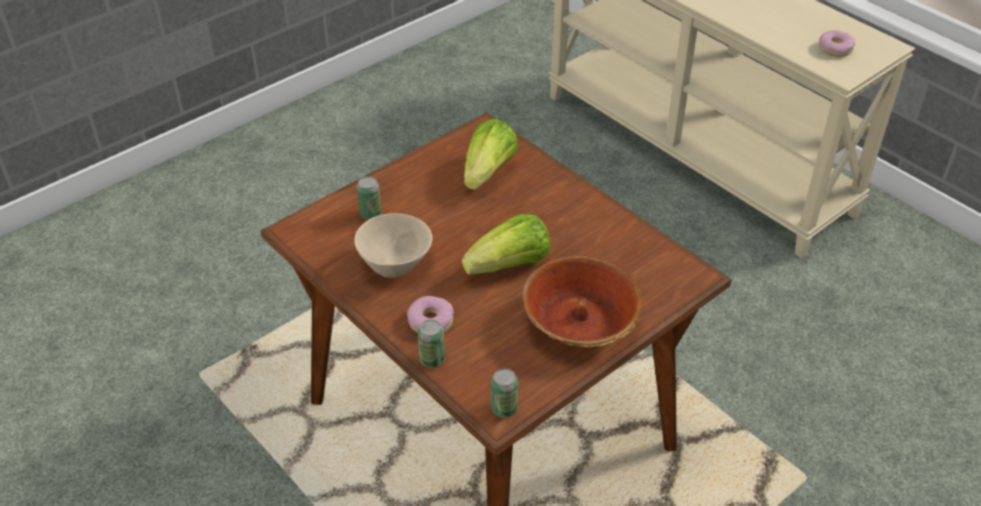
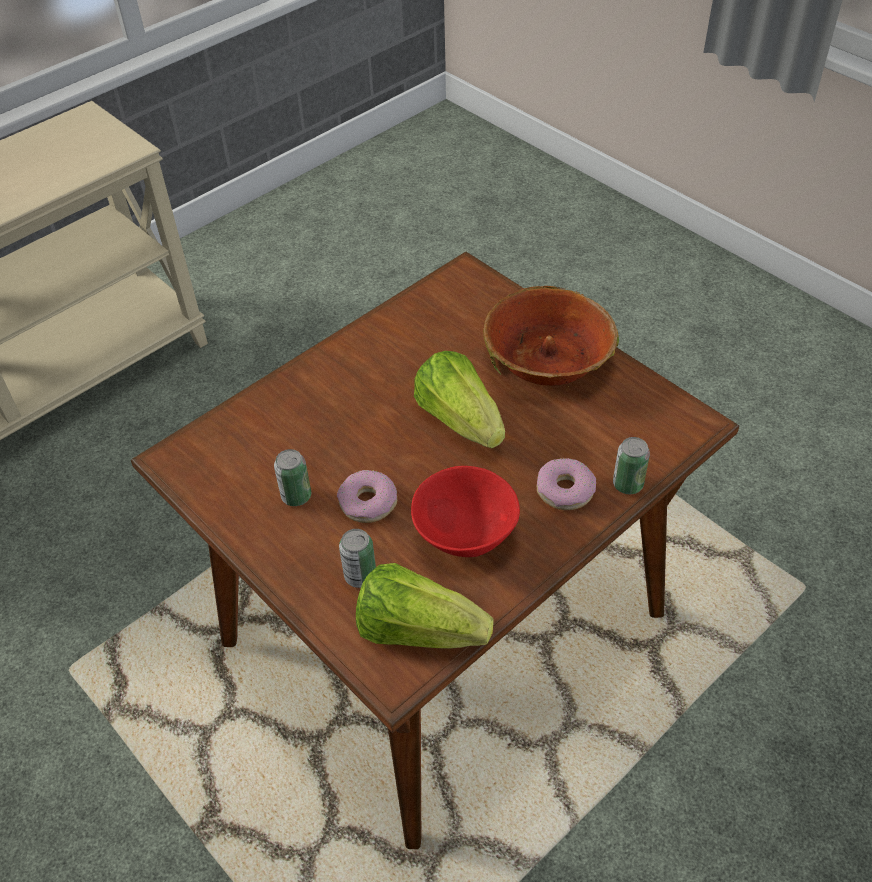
camera: 90 degrees left, 5 degrees up
beige bowl [354,213,432,278] -> red bowl [411,466,520,557]
lettuce [464,119,518,190] -> lettuce moved to [356,563,494,649]
can [491,368,518,417] -> can moved to [274,449,311,506]
donut [819,30,855,57] -> donut moved to [337,470,397,523]

